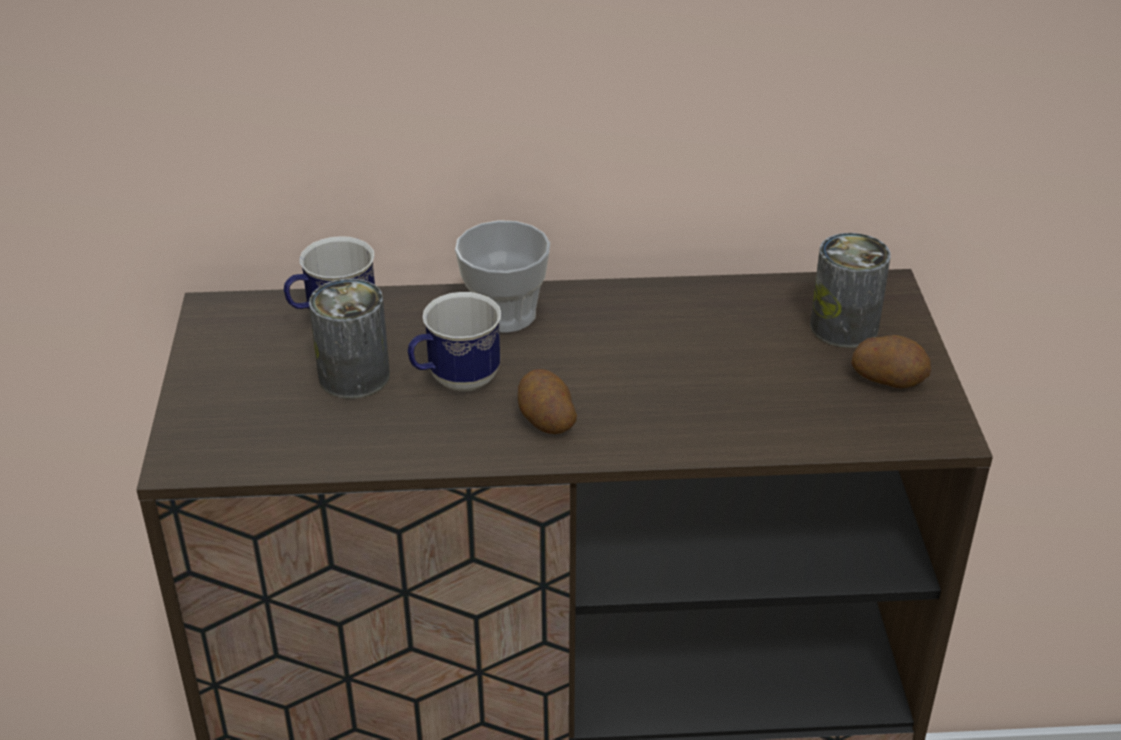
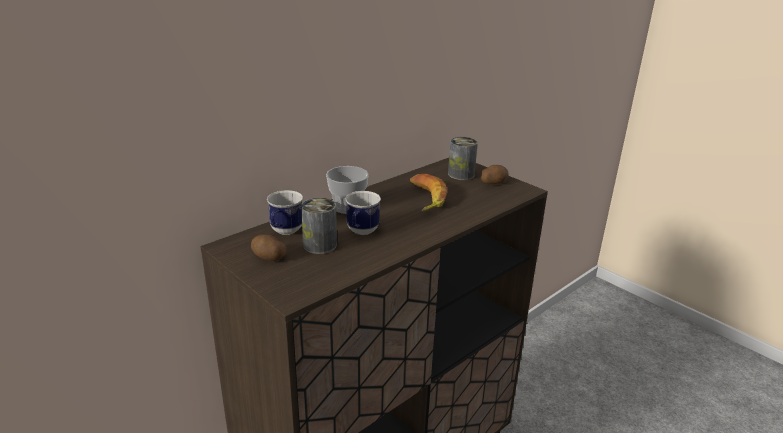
camera: 40 degrees left, 10 degrees down
potato [518,369,577,434] -> potato moved to [251,235,286,261]
none -> banana [410,174,447,211]

